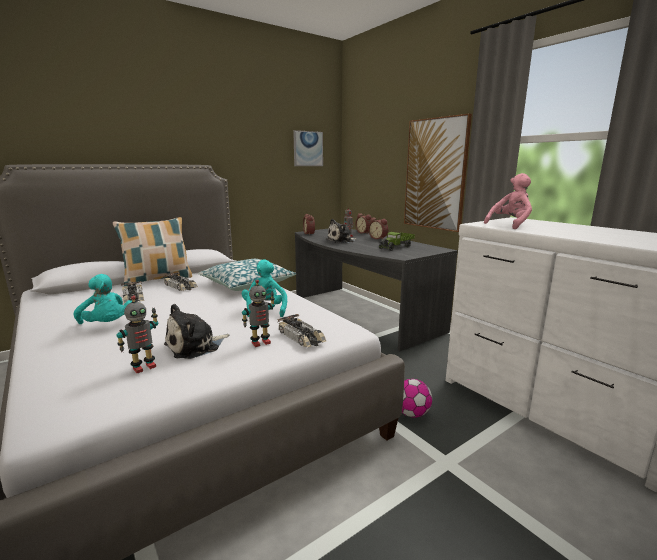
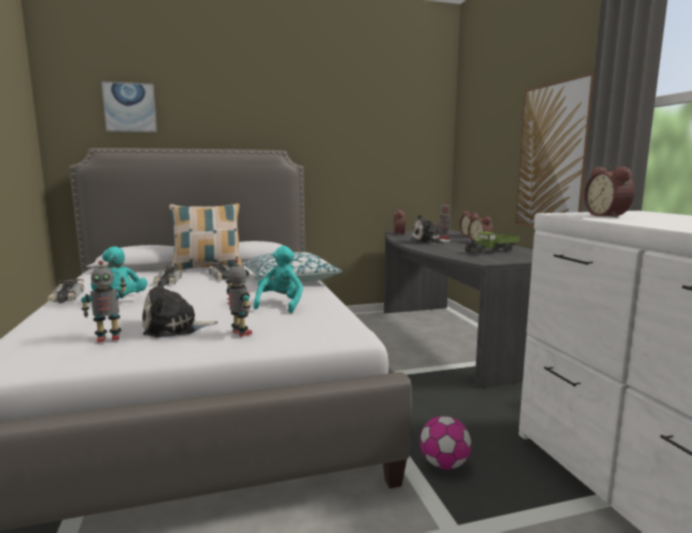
camera: 20 degrees right, 5 degrees down
toy robot [242,280,275,347] -> toy robot turned 120 degrees counterclockwise [226,259,252,337]
toy car [277,314,326,347] -> toy car moved to [48,279,84,303]
picture [293,130,323,166] -> picture moved to [101,81,157,133]
pink plush toy [484,173,532,229] -> alarm clock [584,167,634,218]

